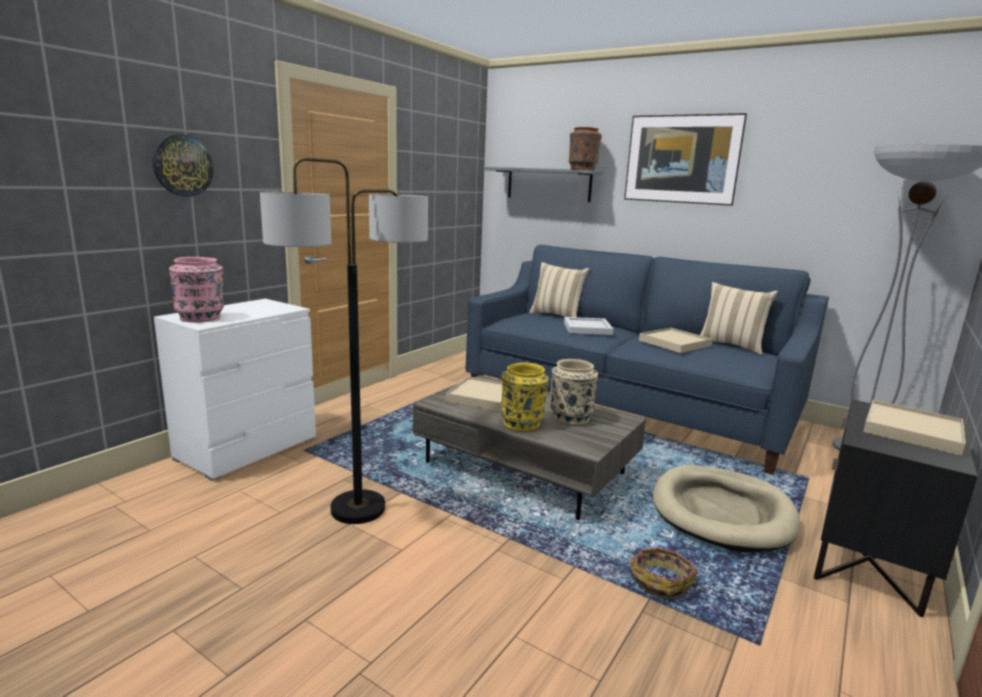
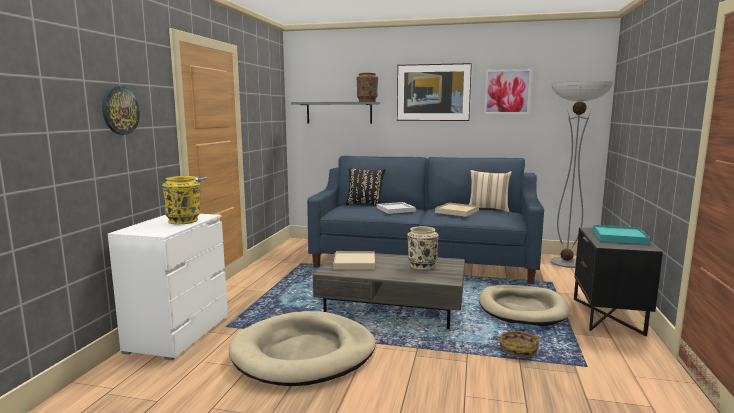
camera: 20 degrees left, 5 degrees down
pink vase [169,257,224,322] -> none
floor lamp [260,157,428,524] -> beige dog bed [229,311,376,386]
yellow vase [501,362,549,431] -> yellow vase moved to [162,176,200,224]
beige pillow [529,262,589,317] -> black pillow [345,168,386,205]
beige tray [863,400,966,456] -> turquoise tray [593,225,650,244]
none -> picture [484,69,532,114]

